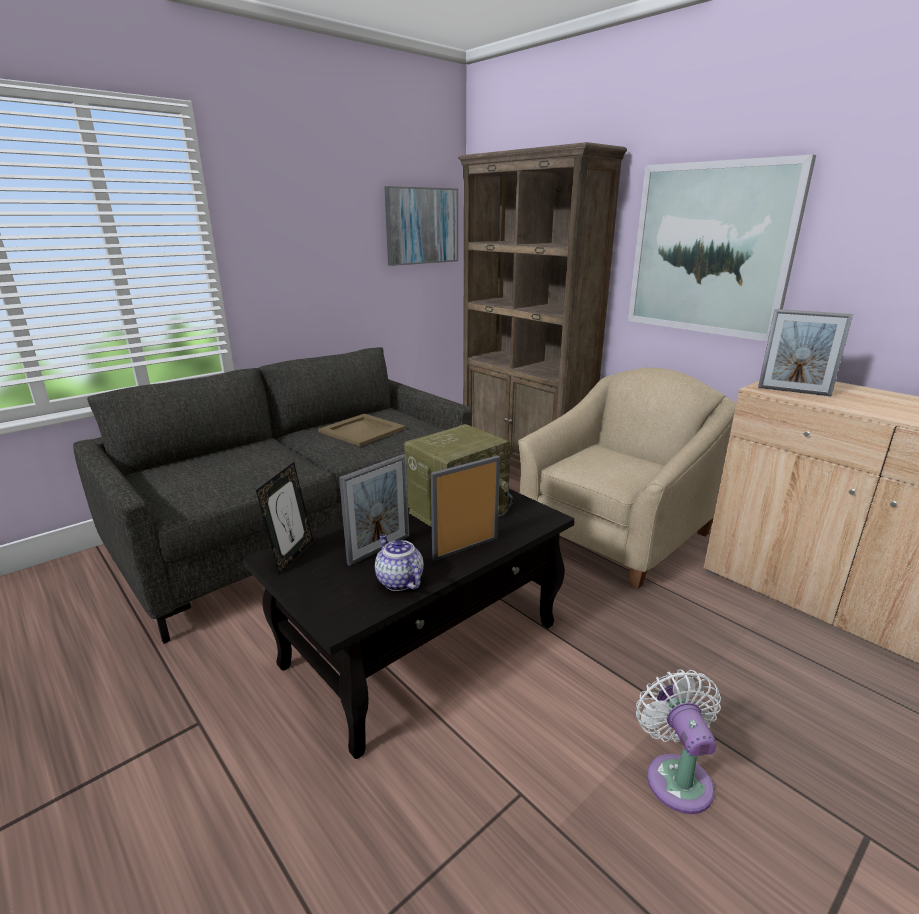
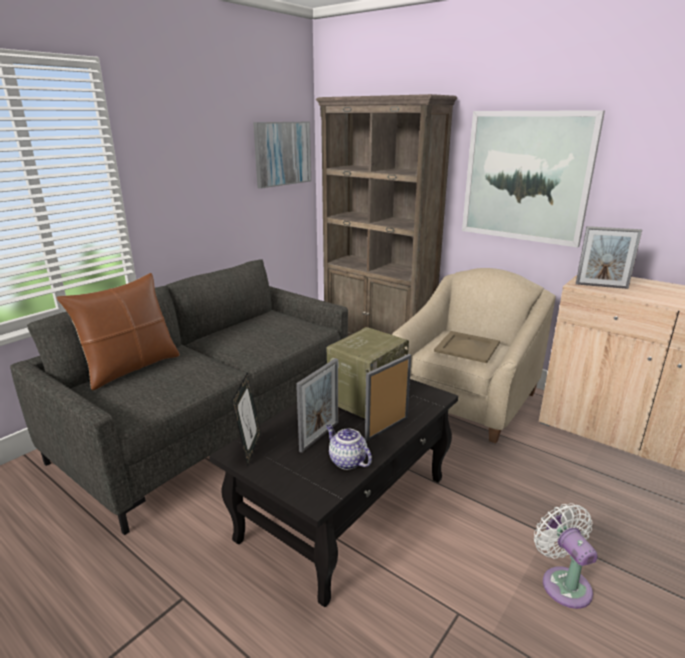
camera: 10 degrees left, 0 degrees up
beige tray [318,414,405,446] -> beige tray moved to [434,331,500,363]
none -> brown pillow [56,273,180,390]

